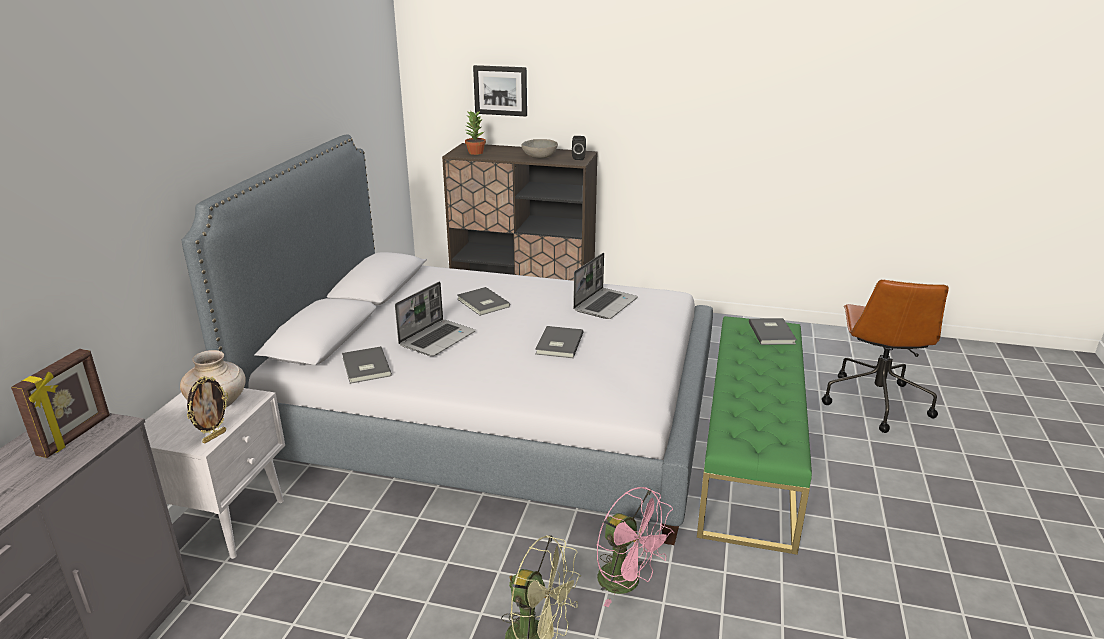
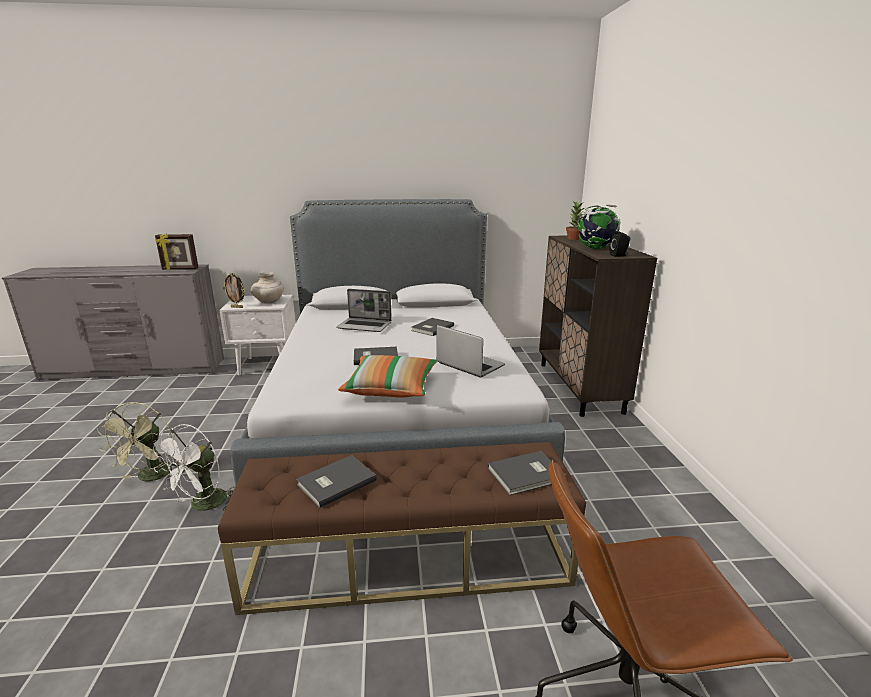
camera: 70 degrees right, 5 degrees down
grey book [342,346,392,384] -> grey book moved to [297,455,377,508]
picture [473,65,527,116] -> none
grey bowl [521,139,558,158] -> globe [578,204,621,249]
laptop [573,253,638,319] -> laptop turned 150 degrees counterclockwise [436,325,505,377]
pink fan [597,487,675,607] -> white fan [153,424,234,511]
green bench [697,316,812,555] -> brown bench [218,442,586,615]
none -> pillow [338,355,437,398]

